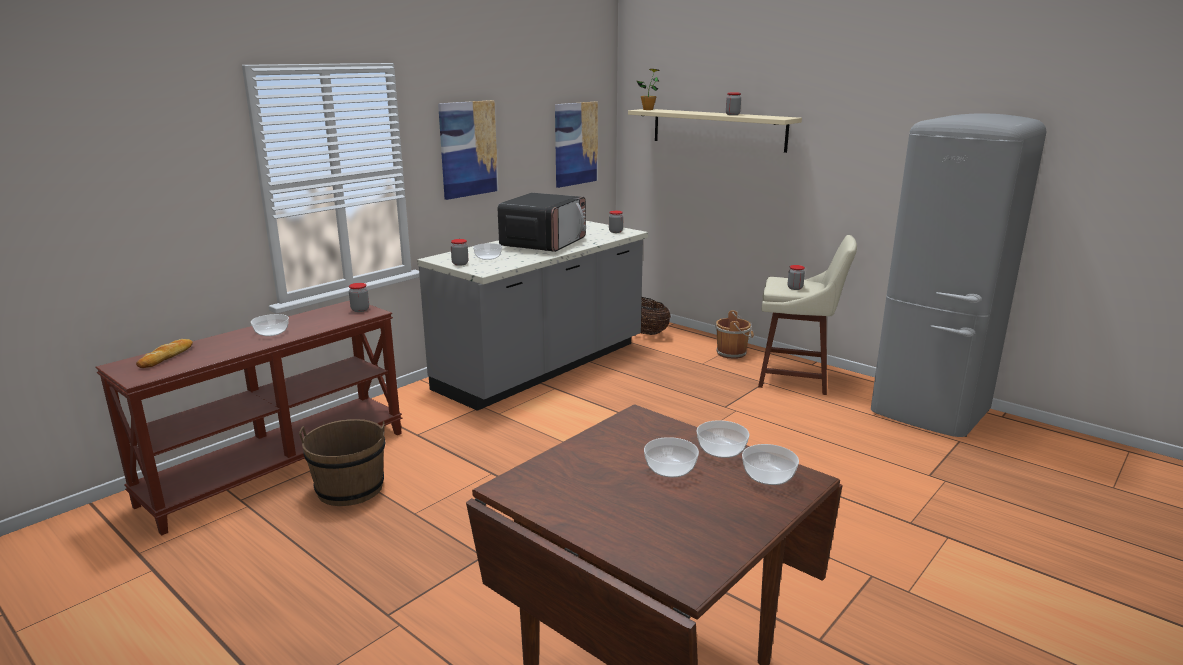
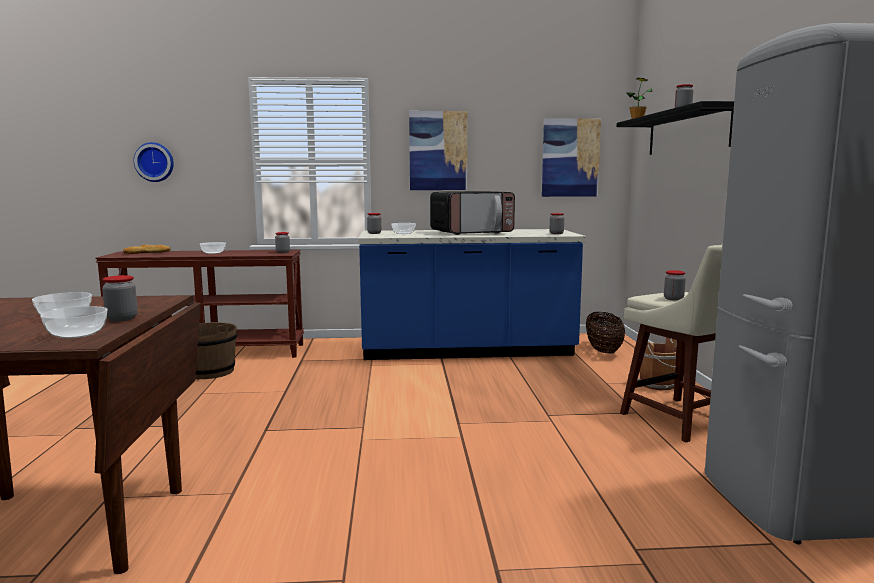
camera: 45 degrees right, 10 degrees down
grey counter [417,221,648,411] -> blue counter [358,229,586,360]
beige shelf [628,109,802,153] -> black shelf [617,101,734,155]
bowl [696,420,749,458] -> jar [102,275,138,321]
none -> wall clock [134,142,174,182]

